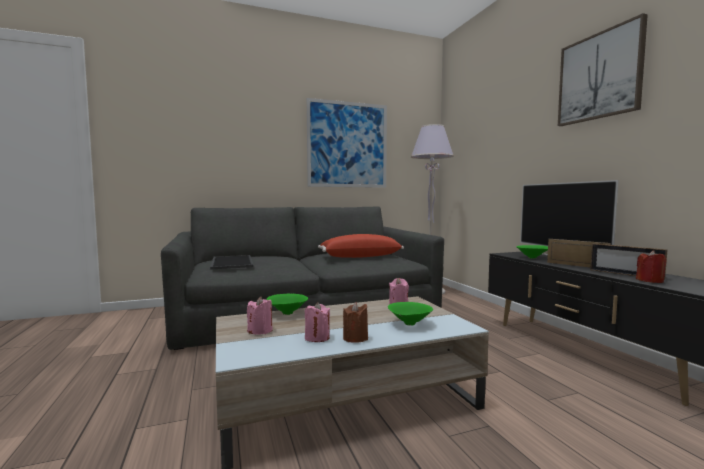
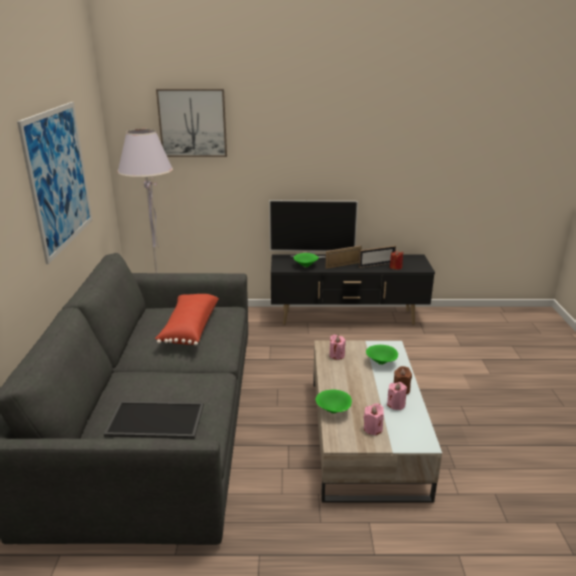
camera: 70 degrees left, 20 degrees up
picture [558,13,648,126] -> picture moved to [156,89,227,157]

